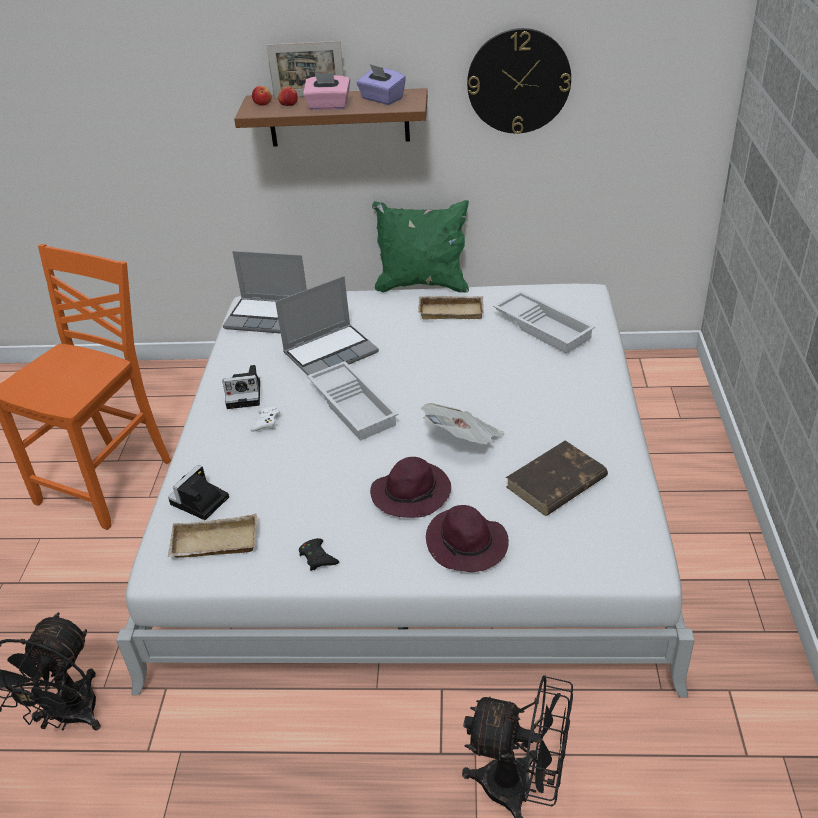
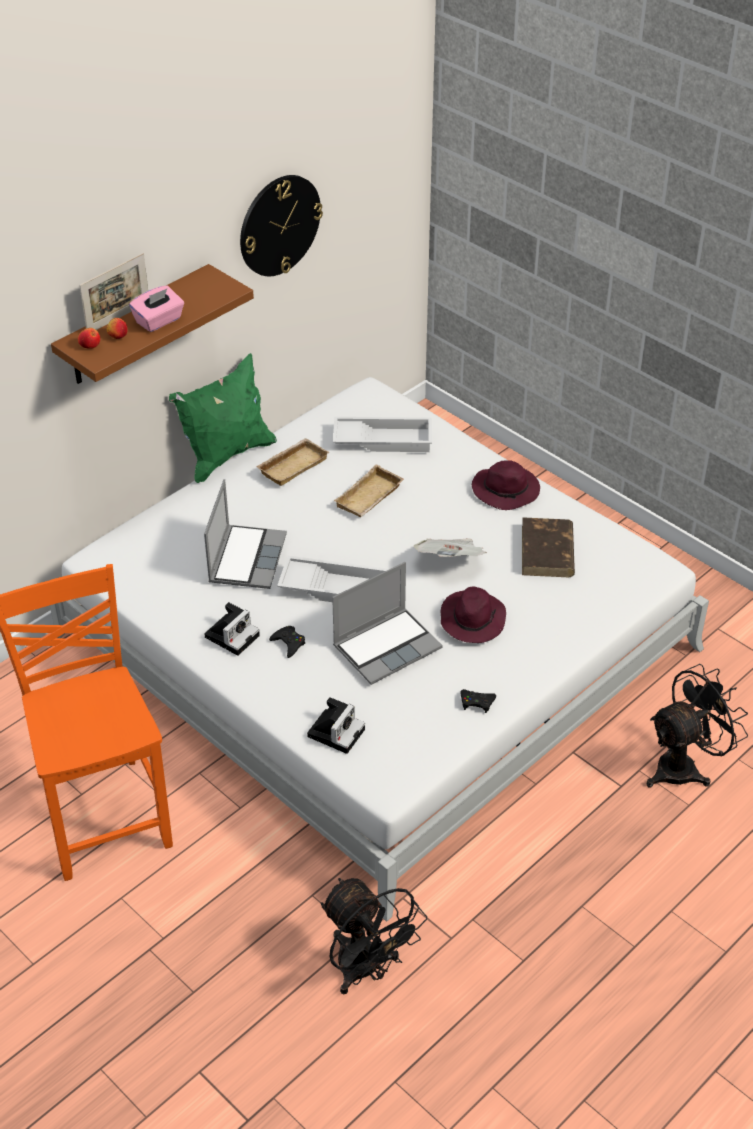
camera: 50 degrees left, 5 degrees up
camera [168,465,229,520] -> camera turned 135 degrees counterclockwise [307,697,365,754]
beige tray [168,514,257,558] -> beige tray moved to [334,464,404,517]
laptop [223,251,307,334] -> laptop moved to [332,562,442,685]
white game controller [250,407,281,432] -> black game controller [269,626,305,658]
purple tissue box [356,64,406,105] -> none
purple hat [426,505,509,572] -> purple hat moved to [472,460,540,510]

